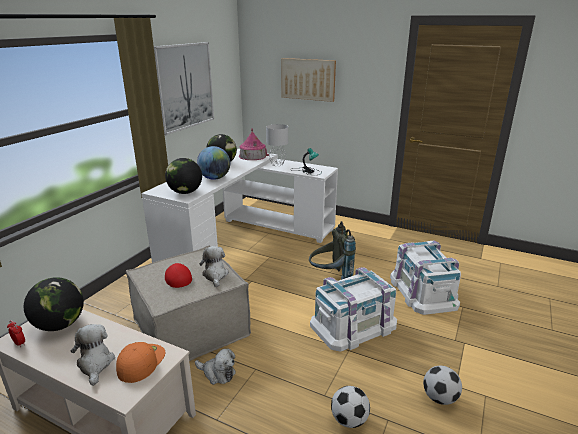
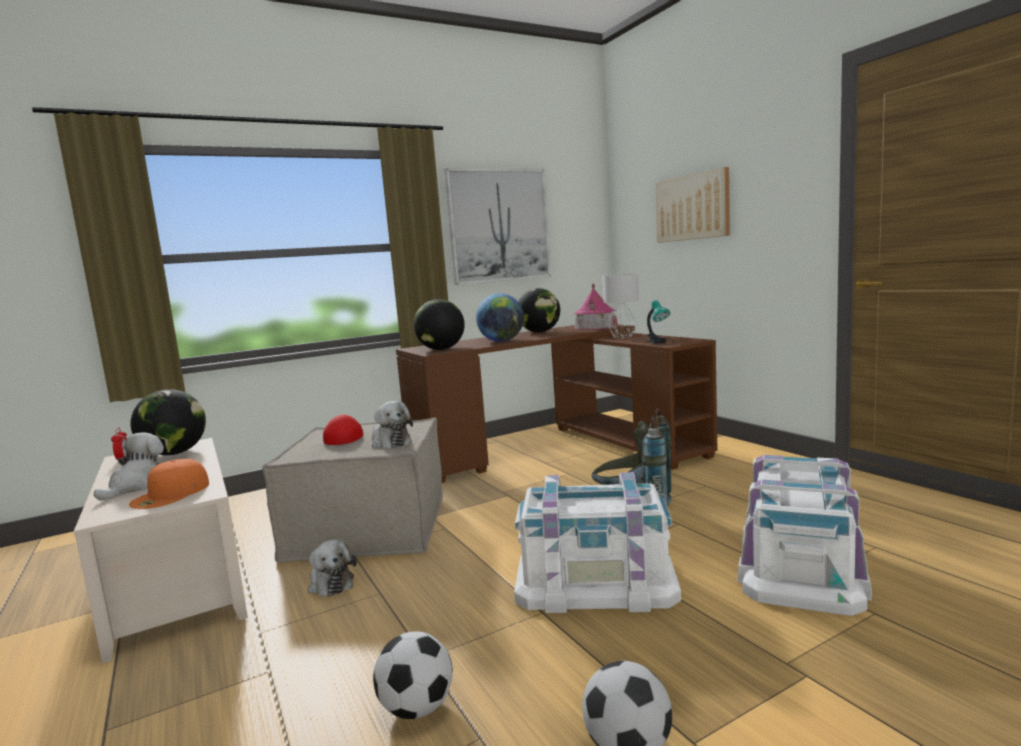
camera: 35 degrees right, 15 degrees down
orange cap [116,342,165,383] -> orange cap turned 150 degrees clockwise [129,459,209,509]
white desk [141,149,338,263] -> brown desk [396,325,718,483]
plush toy [199,246,229,287] -> plush toy turned 120 degrees clockwise [372,401,413,449]

